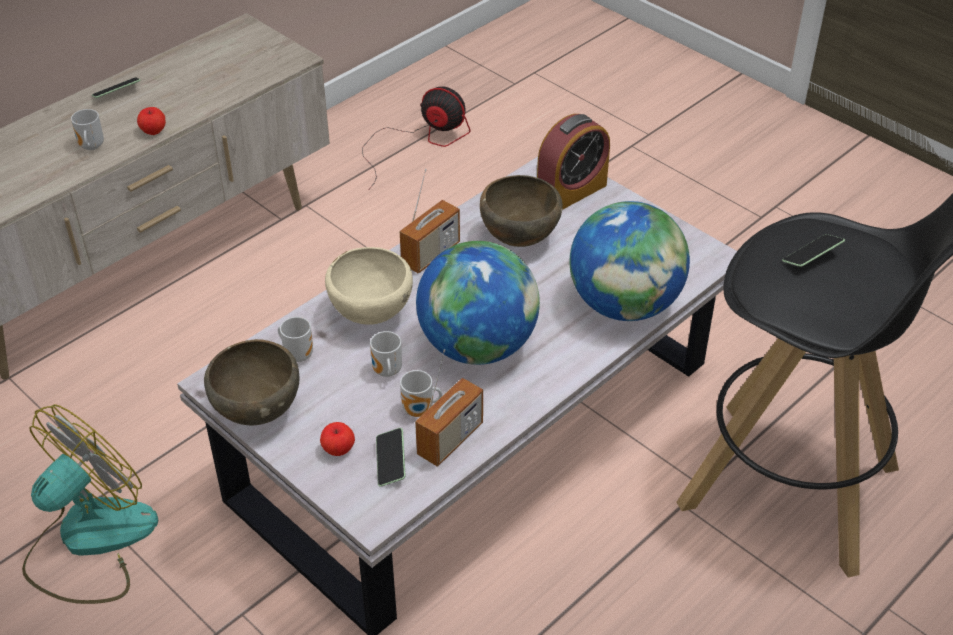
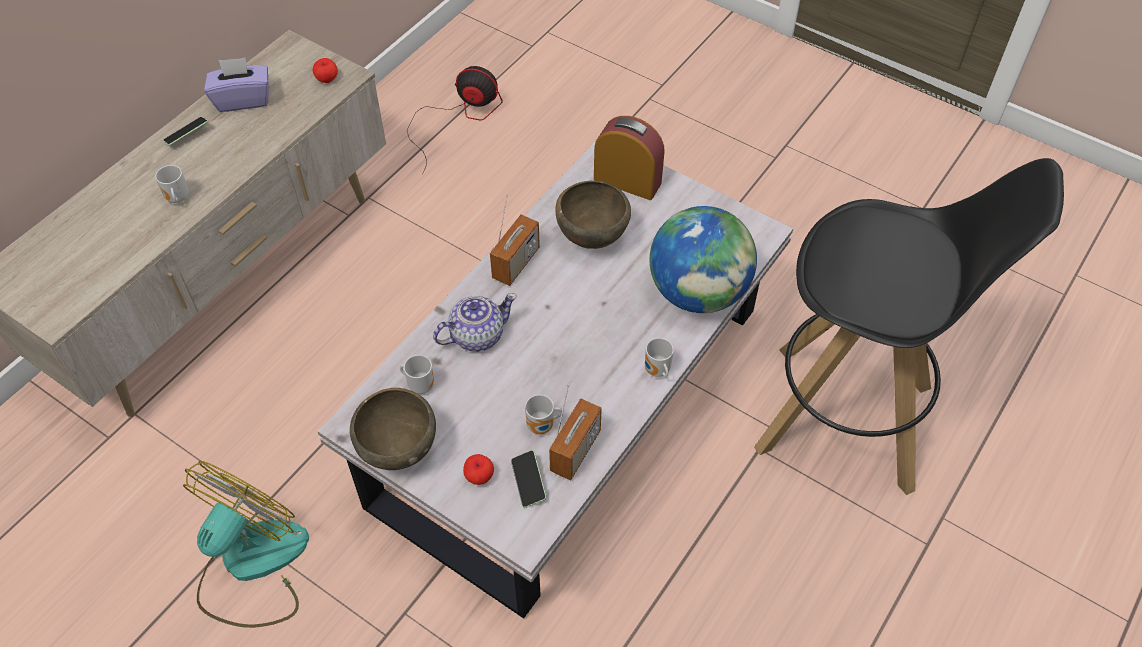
camera: 10 degrees left, 10 degrees up
apple [137,107,166,135] -> apple moved to [312,58,338,83]
beige bowl [325,247,413,325] -> teapot [433,293,517,351]
mug [370,331,402,377] -> mug moved to [645,338,674,378]
globe [416,241,540,365] -> none
alarm clock [537,114,610,210] -> alarm clock turned 105 degrees counterclockwise [594,116,665,200]
phone [782,234,845,267] -> none
none -> purple tissue box [204,58,268,112]

